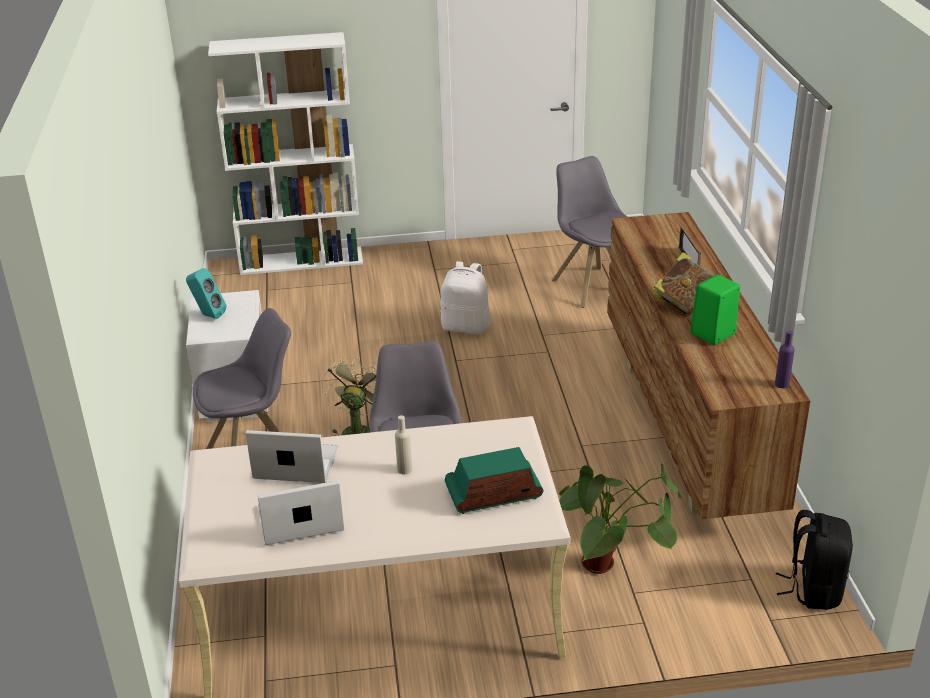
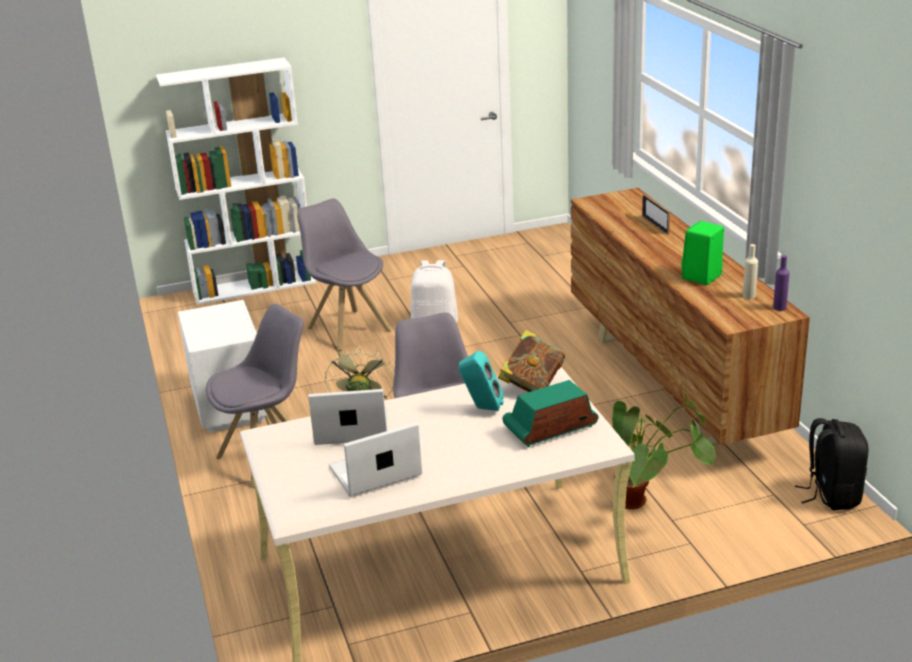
camera: 10 degrees left, 5 degrees down
turquoise speaker [186,268,226,319] -> turquoise speaker moved to [458,351,504,411]
beige bottle [395,415,412,474] -> beige bottle moved to [743,244,758,299]
grey chair [552,156,627,308] -> grey chair moved to [297,199,392,351]
book [651,252,714,316] -> book moved to [498,330,565,392]

